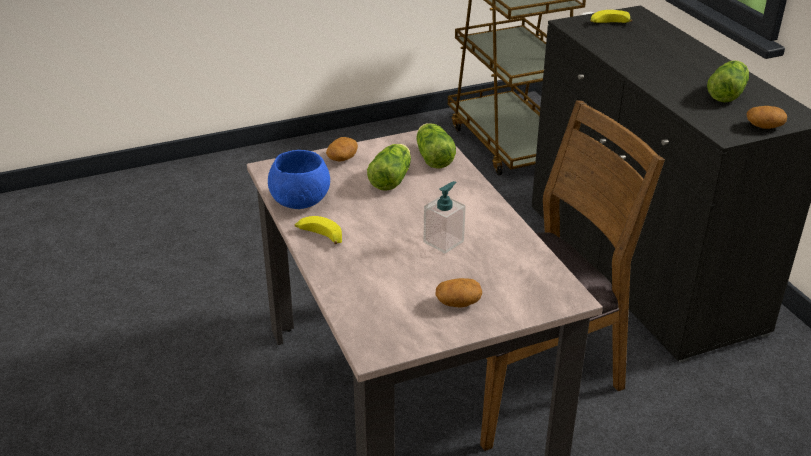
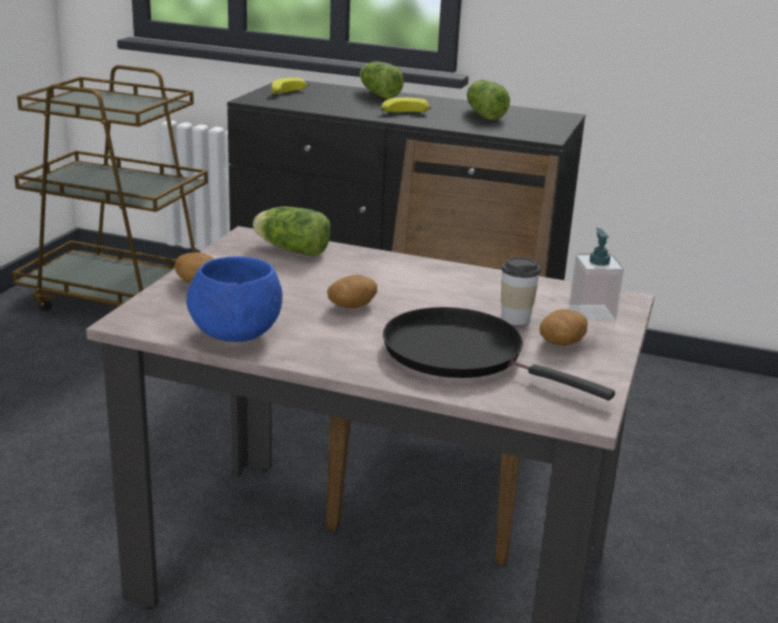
camera: 50 degrees left, 10 degrees down
banana [295,216,342,244] -> banana moved to [381,97,431,112]
lettuce [367,144,411,191] -> lettuce moved to [360,61,404,99]
soap dispenser [424,181,466,254] -> soap dispenser moved to [569,228,624,320]
potato [747,106,787,129] -> potato moved to [327,275,377,308]
none -> black frying pan [383,307,615,400]
none -> cup [501,257,540,325]

